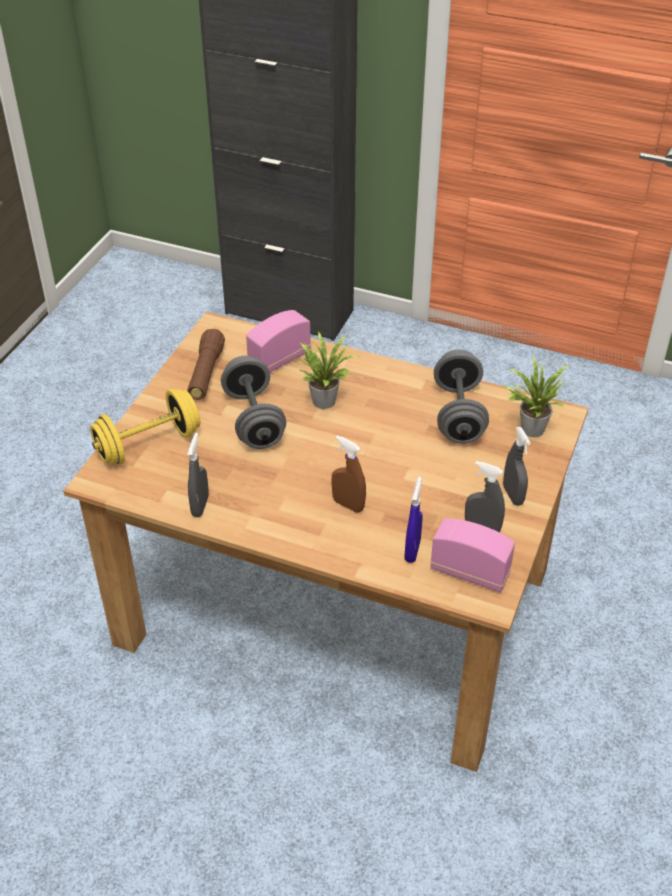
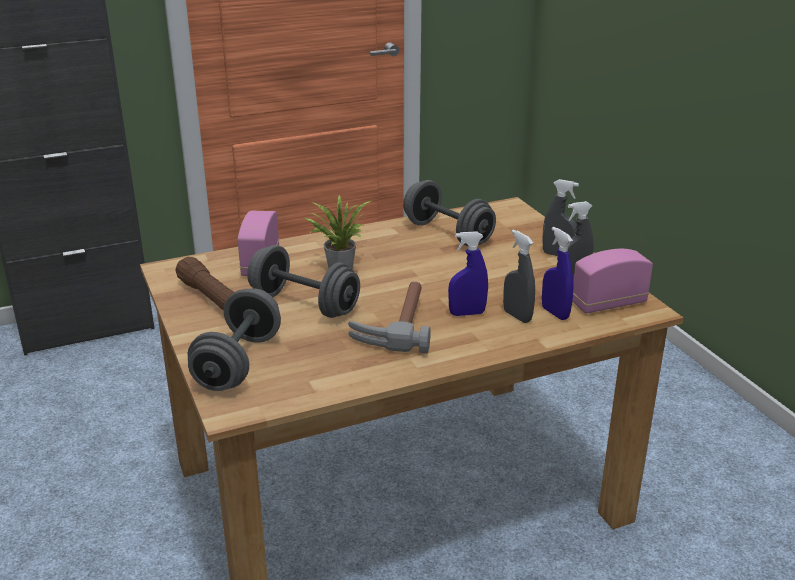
camera: 45 degrees left, 15 degrees down
yellow dumbbell [90,389,200,464] -> grey dumbbell [188,288,281,391]
grey spray bottle [187,433,209,517] -> grey spray bottle moved to [503,229,535,323]
brown spray bottle [331,436,366,513] -> blue spray bottle [448,231,488,316]
potted plant [504,357,569,437] -> none
none -> hammer [348,282,431,353]

